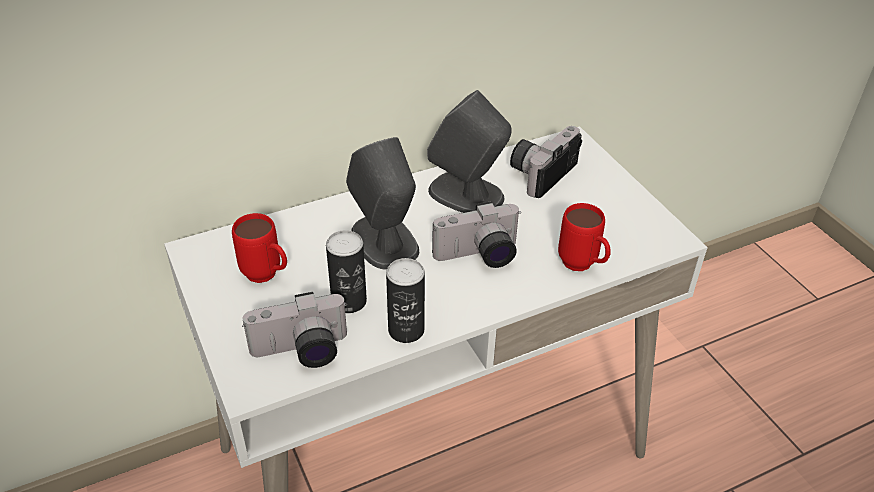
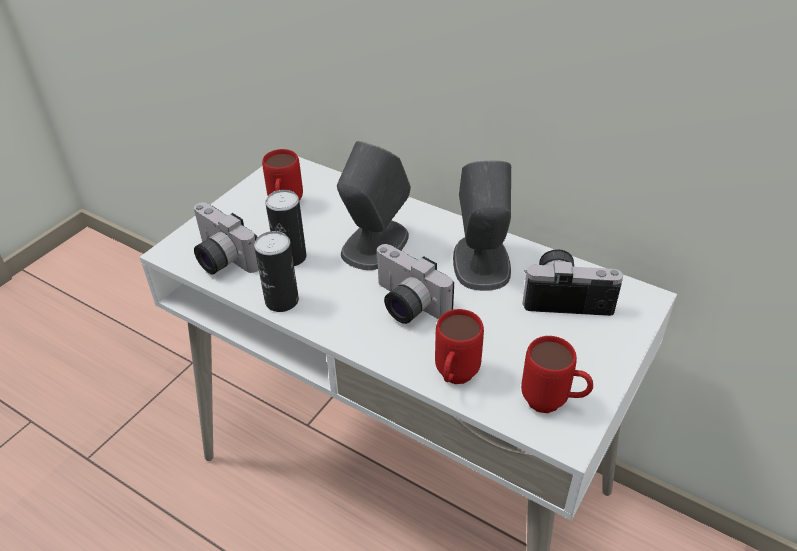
camera: 60 degrees right, 0 degrees up
none -> red mug [521,336,593,413]

